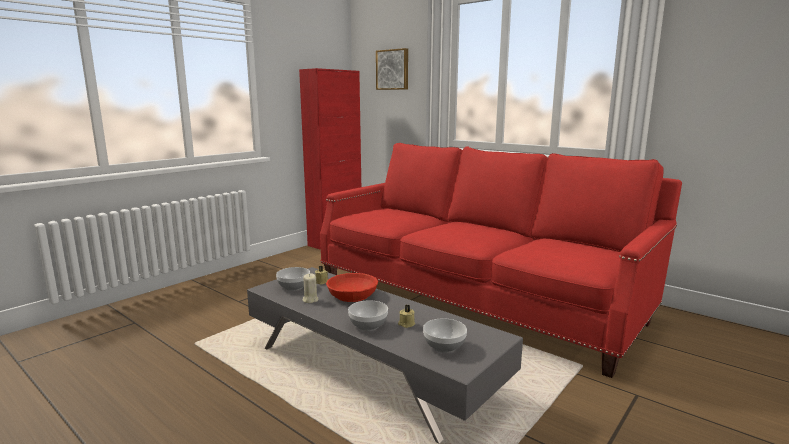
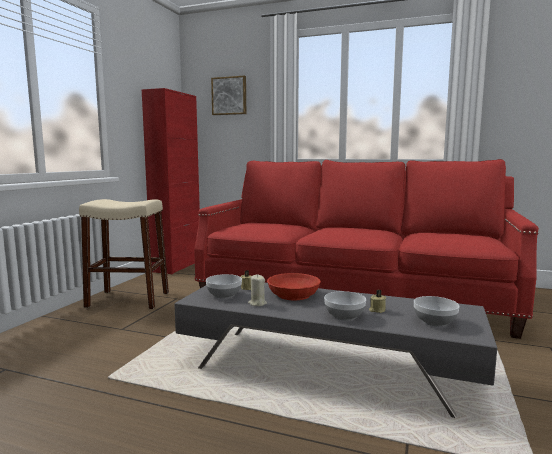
camera: 20 degrees left, 5 degrees down
none -> beige stool [79,199,169,309]

